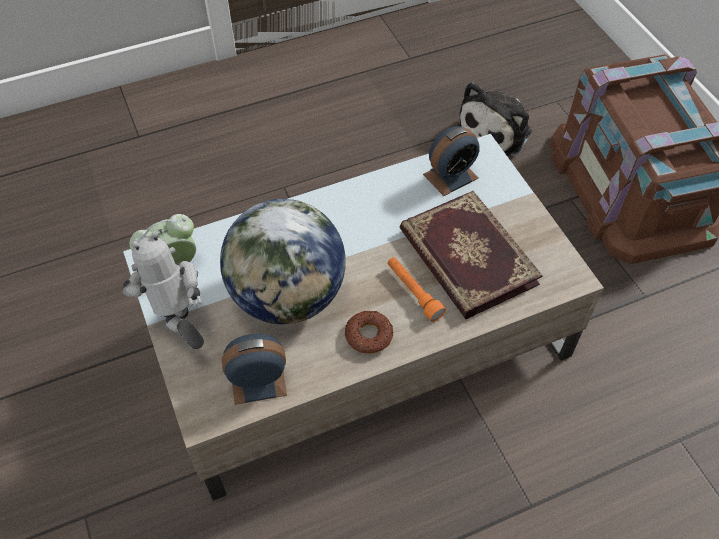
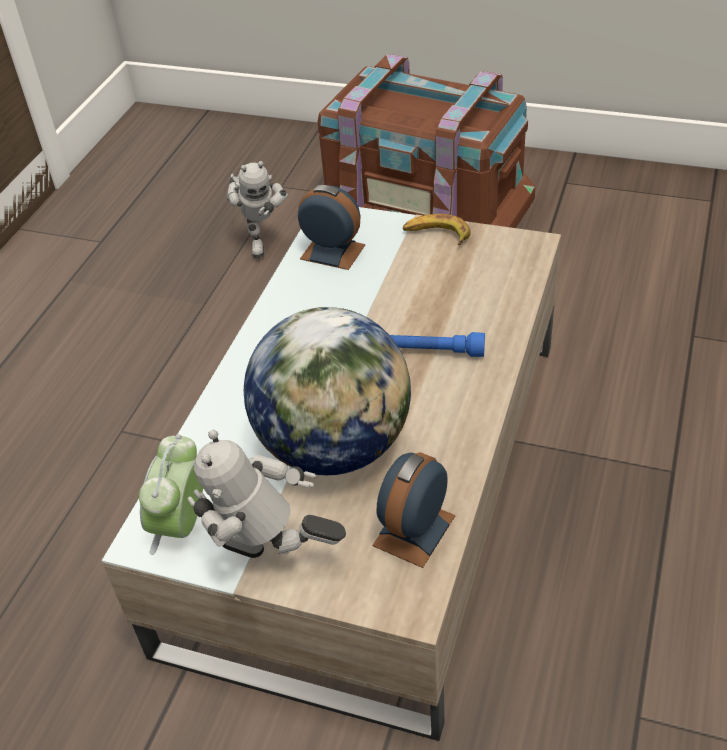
camera: 45 degrees left, 10 degrees down
donut [345,310,394,354] -> none
orange flashlight [387,257,446,322] -> blue flashlight [390,332,485,357]
book [400,191,543,319] -> none
alarm clock [423,126,480,196] -> alarm clock turned 75 degrees counterclockwise [298,185,366,270]
plush toy [457,82,532,157] -> toy robot [226,161,289,258]
none -> banana [403,214,470,245]

